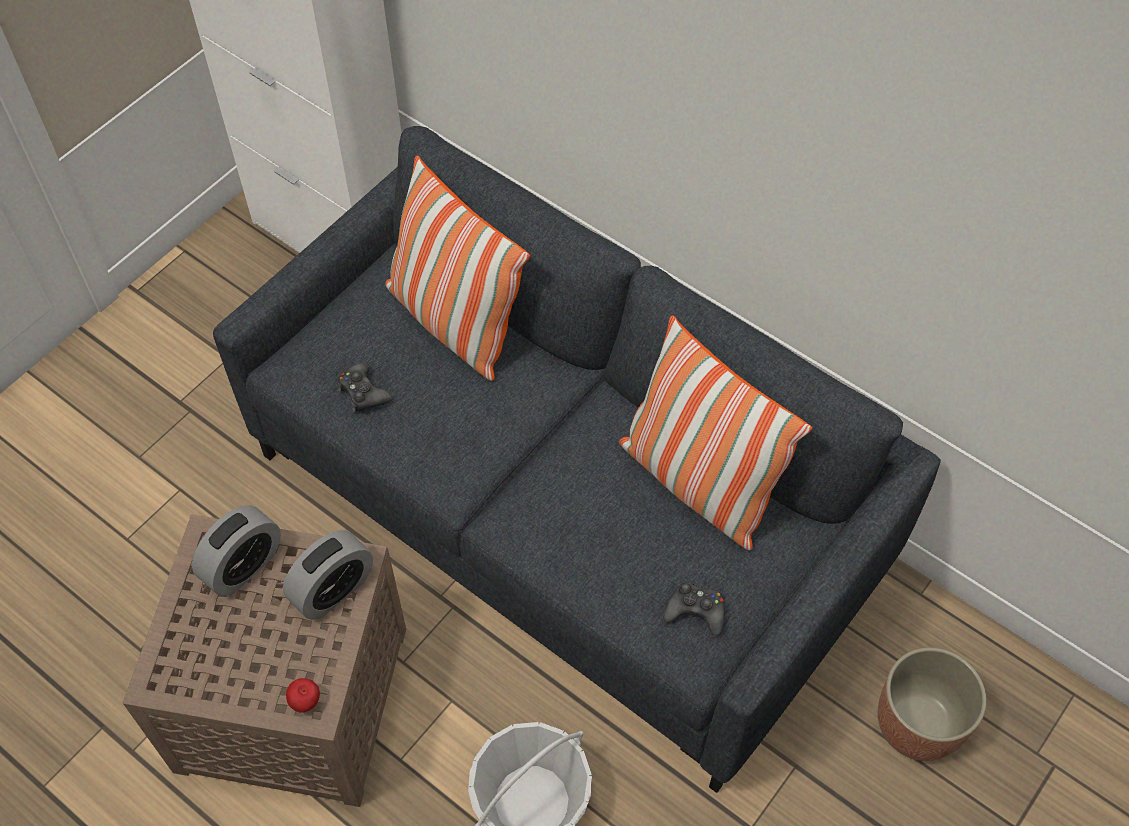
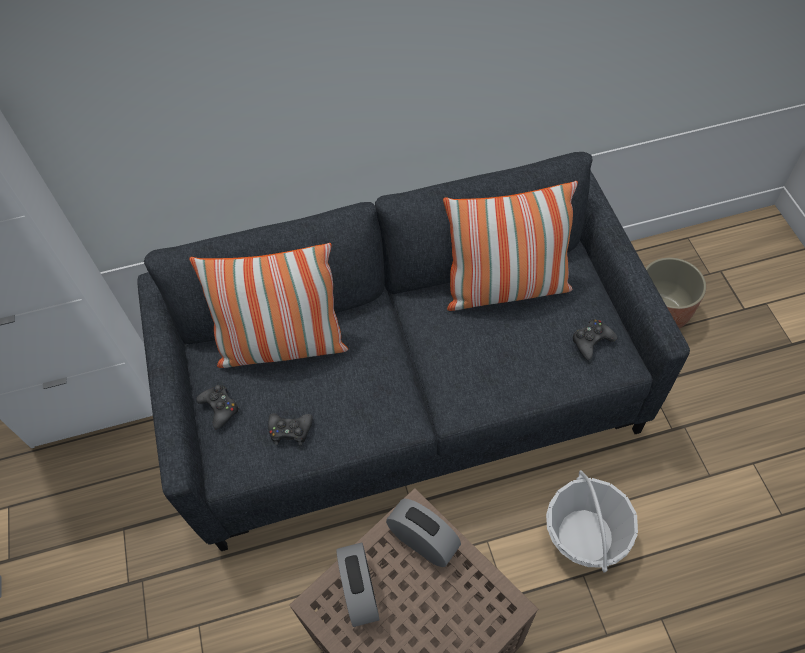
camera: 50 degrees left, 0 degrees up
alarm clock [283,530,373,620] -> alarm clock turned 45 degrees counterclockwise [386,498,461,567]
apple [286,678,320,713] -> none
none -> black game controller [196,385,240,430]

